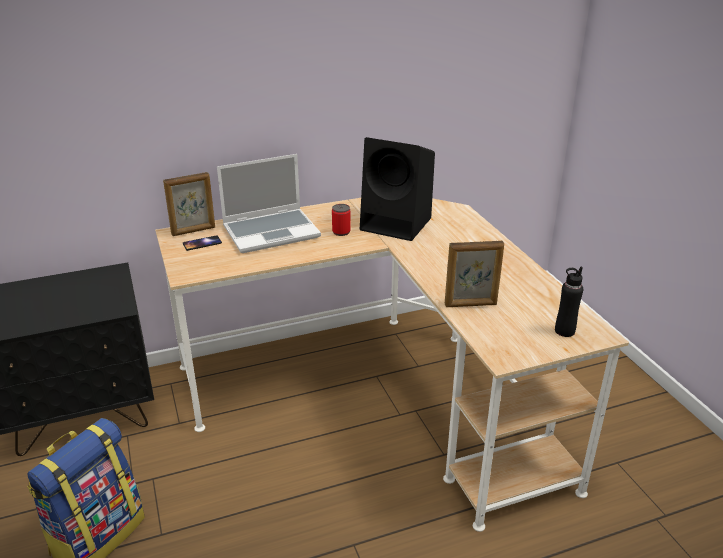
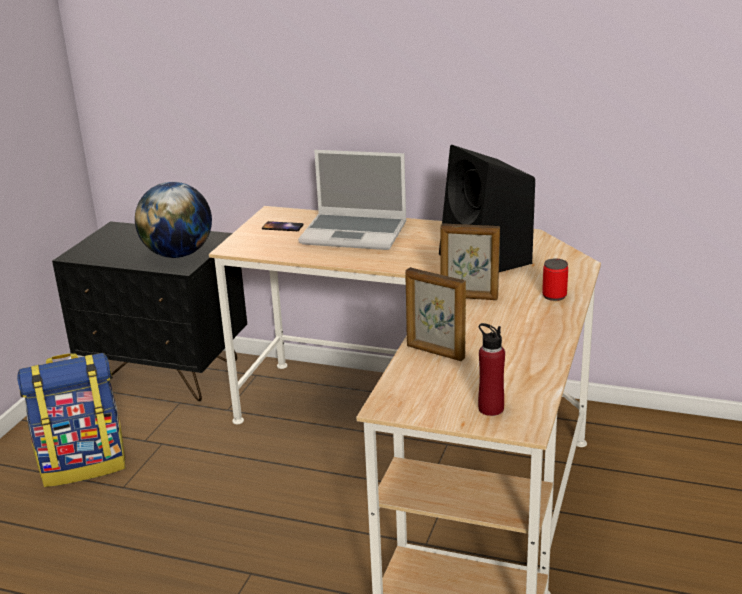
camera: 40 degrees right, 5 degrees down
picture frame [163,172,215,236] -> picture frame moved to [440,223,500,300]
can [332,204,351,236] -> can moved to [542,259,568,301]
black bottle [555,266,583,337] -> red bottle [478,323,505,416]
none -> globe [135,182,212,258]

